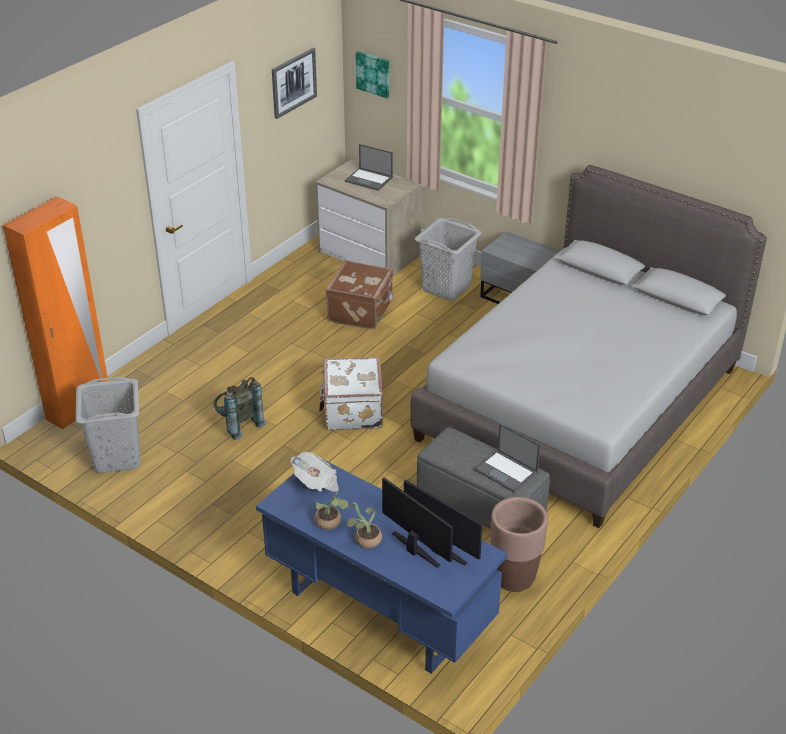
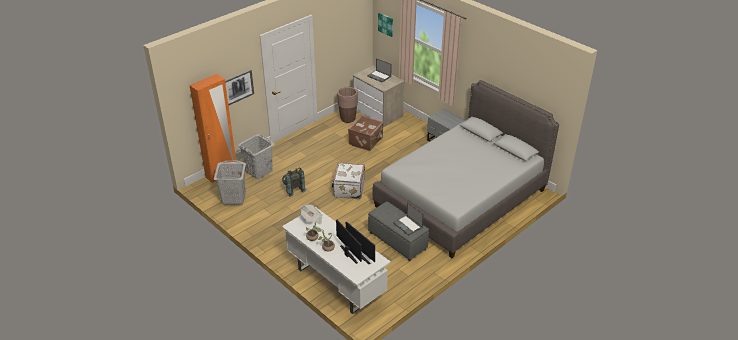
camera: 10 degrees right, 0 degrees up
blue desk [256,460,507,674] -> white desk [282,207,391,314]
picture [272,48,317,119] -> picture moved to [225,70,254,105]
grey laundry basket [415,218,482,301] -> grey laundry basket moved to [238,134,275,179]
brown planter [490,497,548,592] -> brown planter moved to [337,87,358,123]

